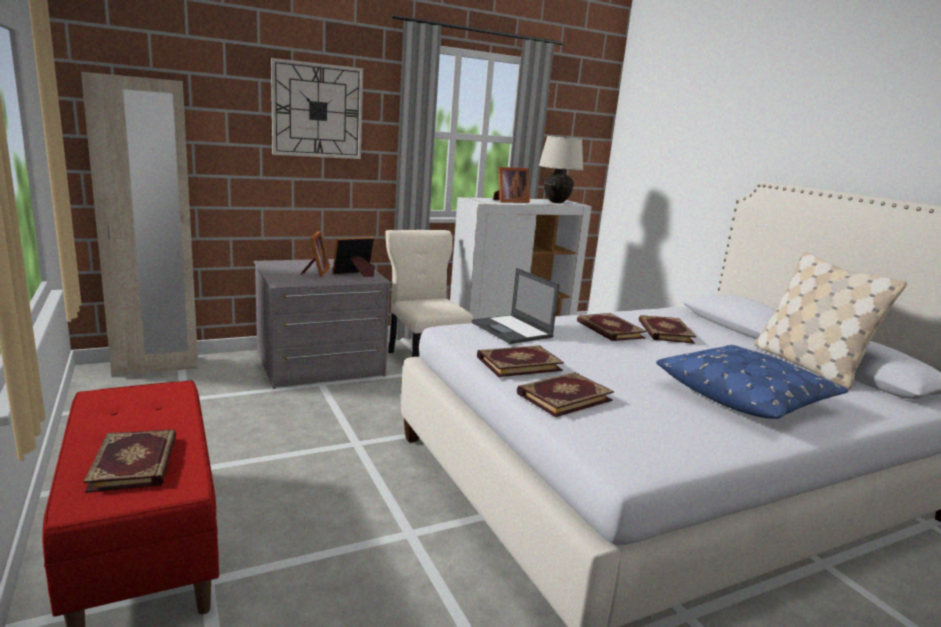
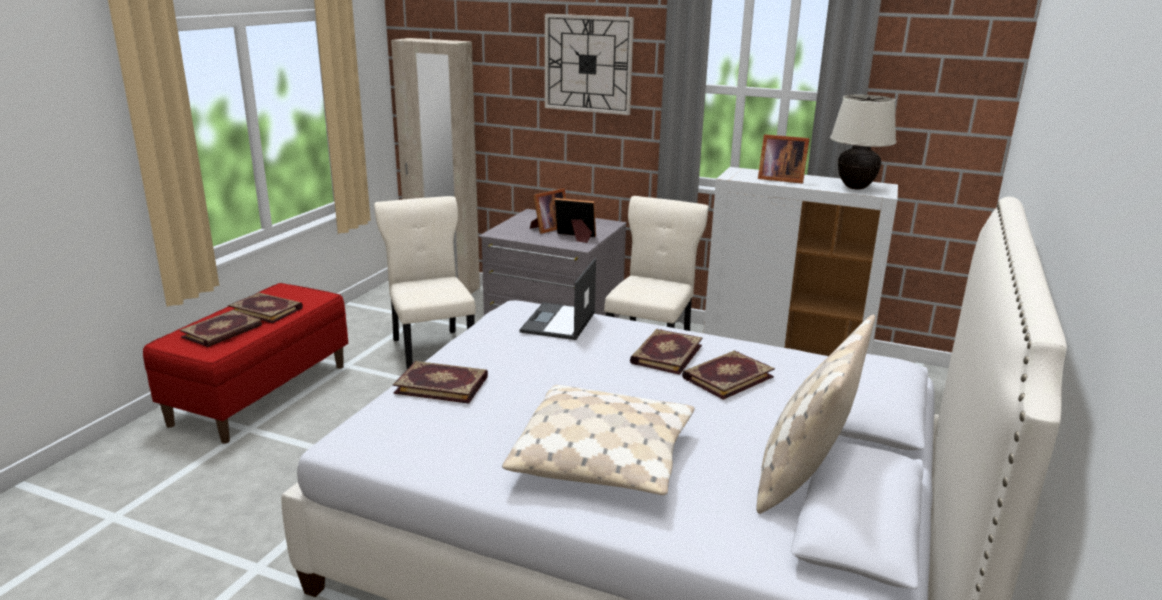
camera: 50 degrees right, 5 degrees up
book [477,345,564,377] -> book moved to [228,293,303,323]
blue pillow [656,345,848,419] -> beige pillow [502,385,695,495]
none -> beige chair [374,196,476,369]

